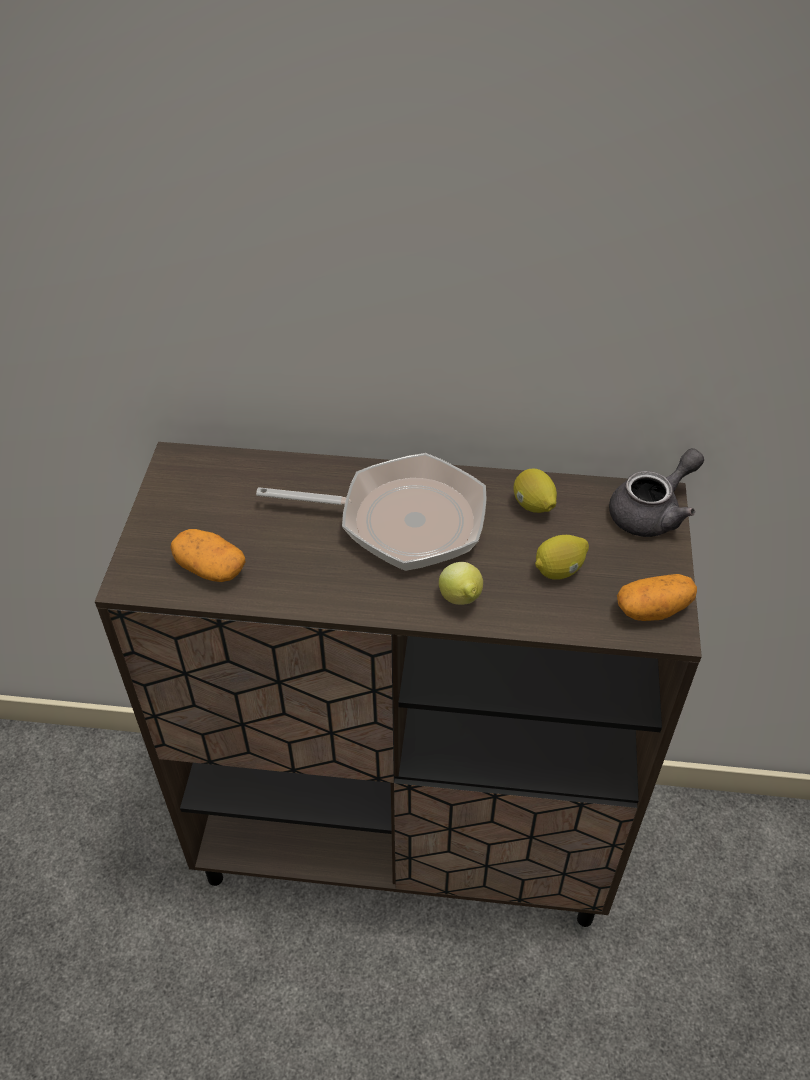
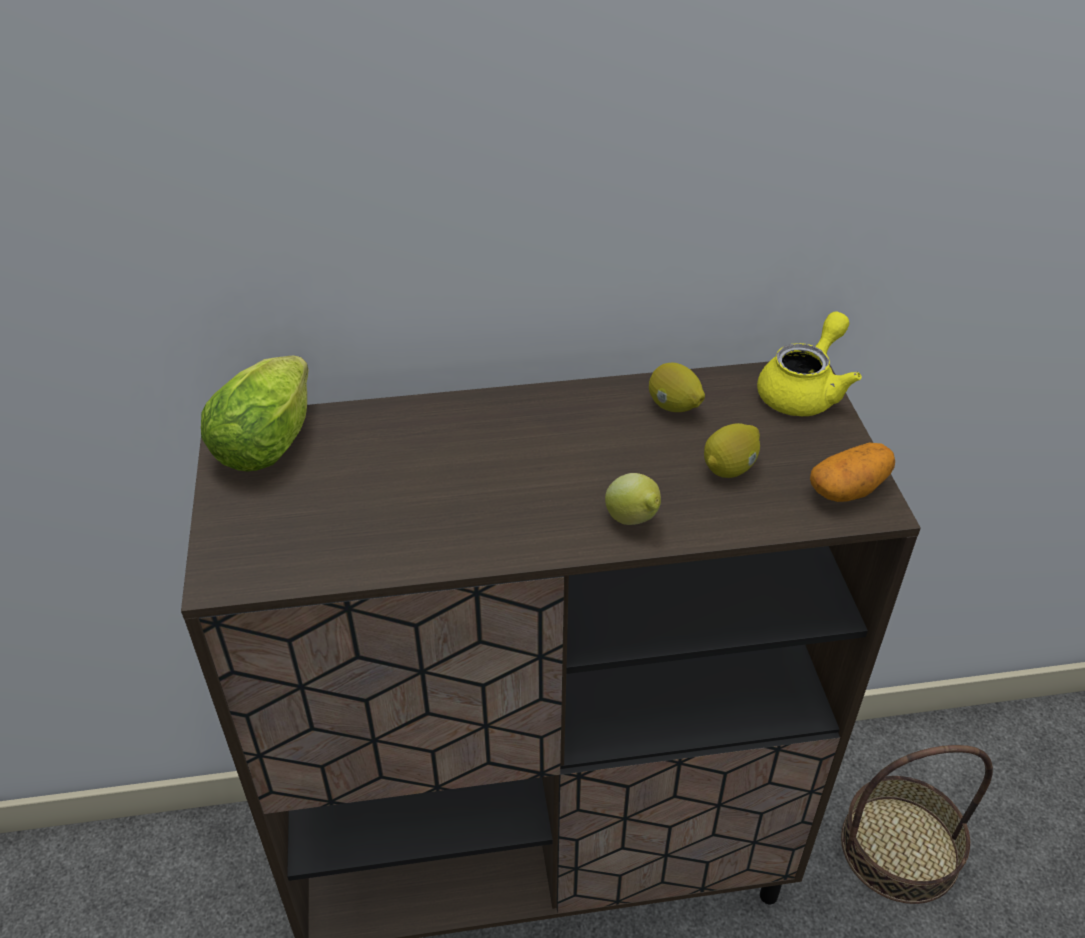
camera: 15 degrees left, 5 degrees down
potato [170,529,245,582] -> none
frying pan [256,453,487,571] -> none
grey teapot [609,448,704,537] -> yellow teapot [757,311,862,416]
none -> lettuce [201,355,309,471]
none -> basket [841,745,993,904]

